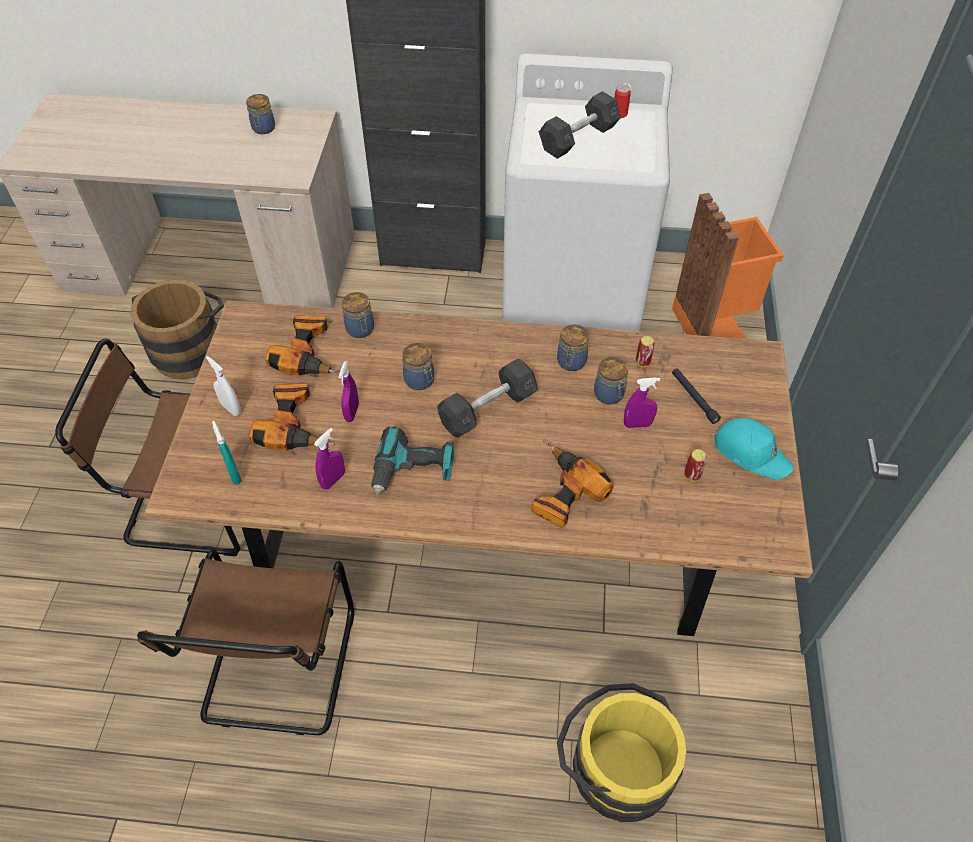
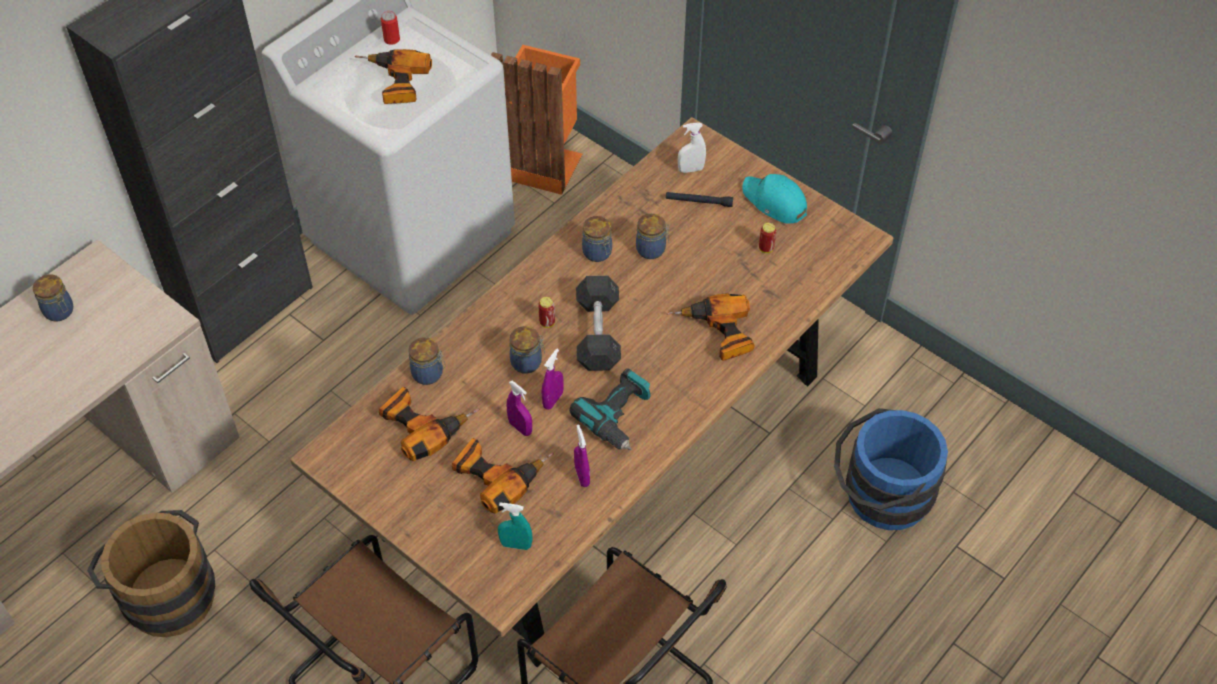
camera: 55 degrees left, 0 degrees up
white spray bottle [206,356,241,416] -> white spray bottle moved to [678,122,706,173]
grey dumbbell [539,91,621,159] -> power drill [355,49,432,104]
yellow bucket [557,683,686,822] -> blue bucket [834,408,948,530]
purple spray bottle [624,378,660,428] -> purple spray bottle moved to [542,349,564,410]
can [636,336,655,367] -> can moved to [538,297,555,328]
turquoise cap [714,418,794,480] -> turquoise cap turned 120 degrees counterclockwise [742,174,807,224]

